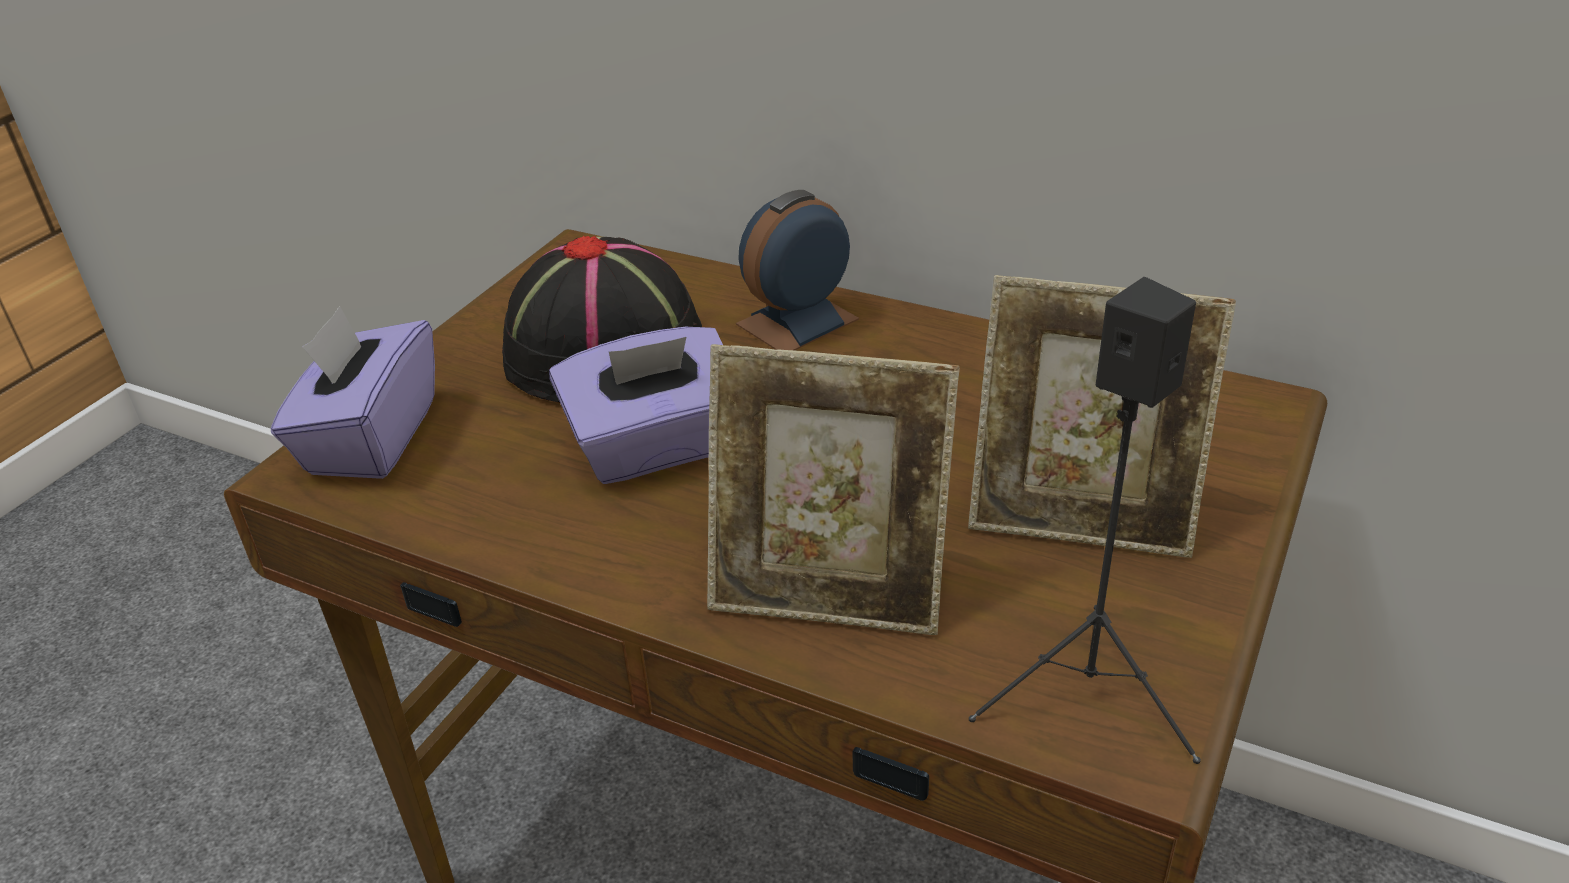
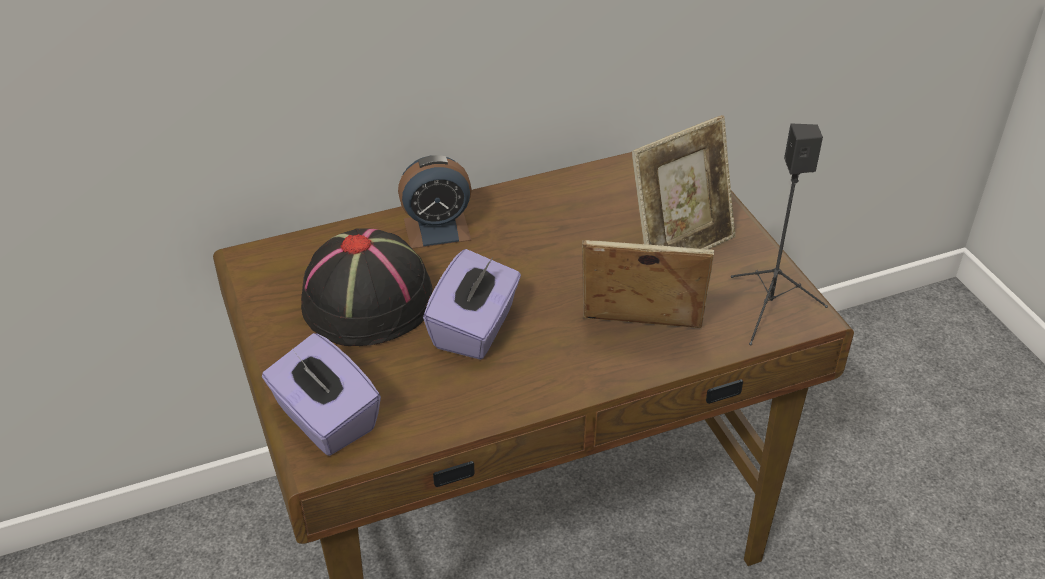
camera: 50 degrees left, 5 degrees up
picture frame [707,344,960,635] -> picture frame turned 135 degrees counterclockwise [582,240,714,328]
alarm clock [736,190,859,350] -> alarm clock turned 105 degrees counterclockwise [398,155,472,249]

